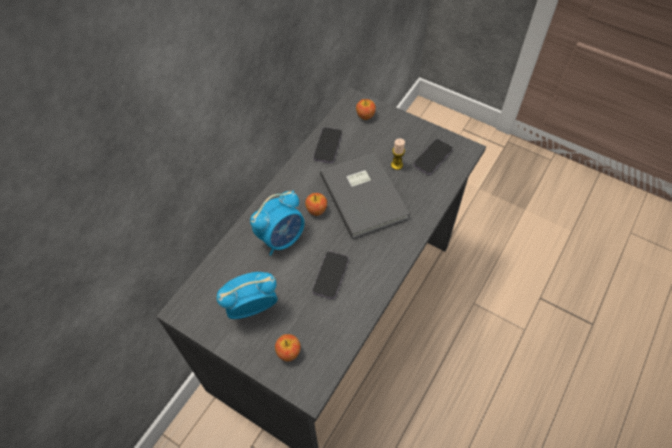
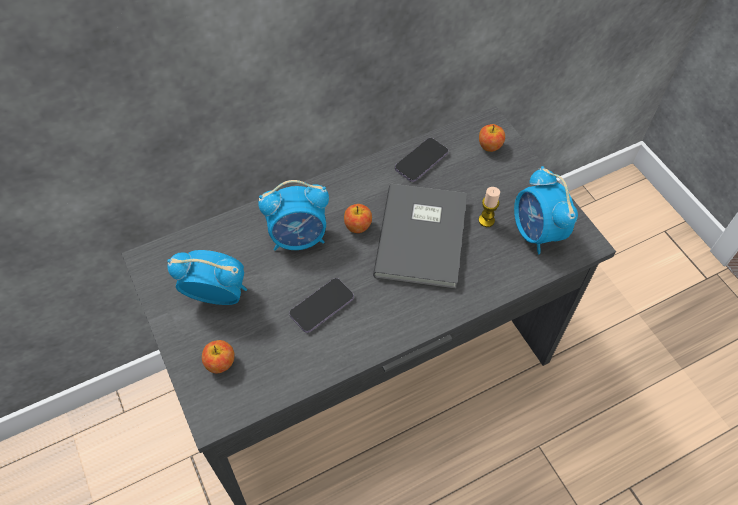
camera: 30 degrees right, 0 degrees up
phone [413,139,453,175] -> alarm clock [514,166,578,254]

